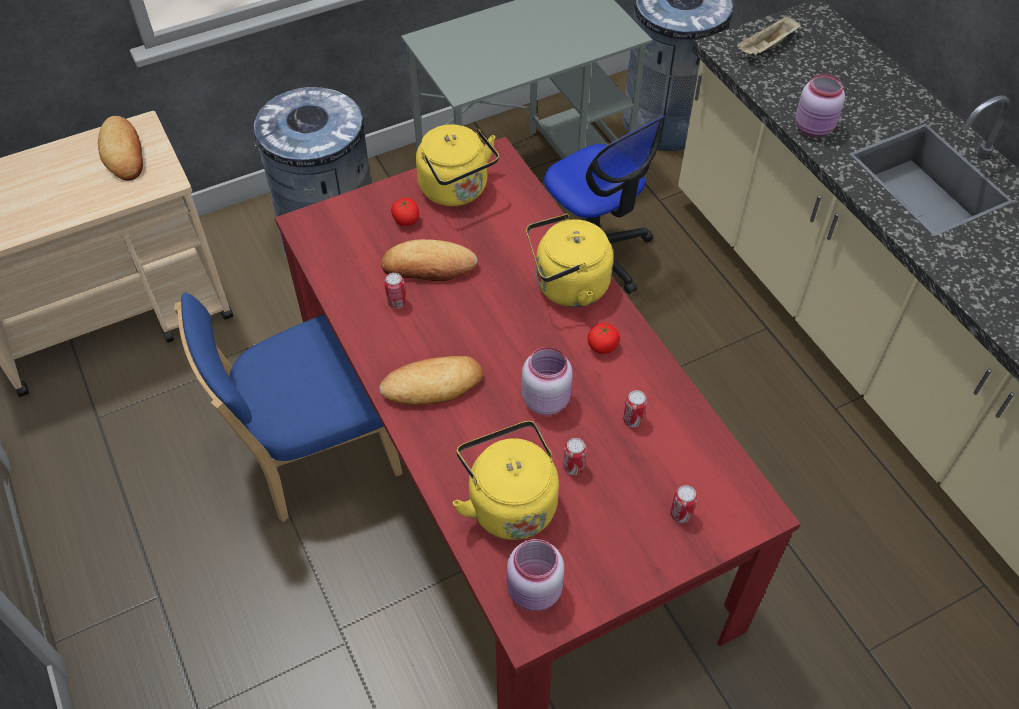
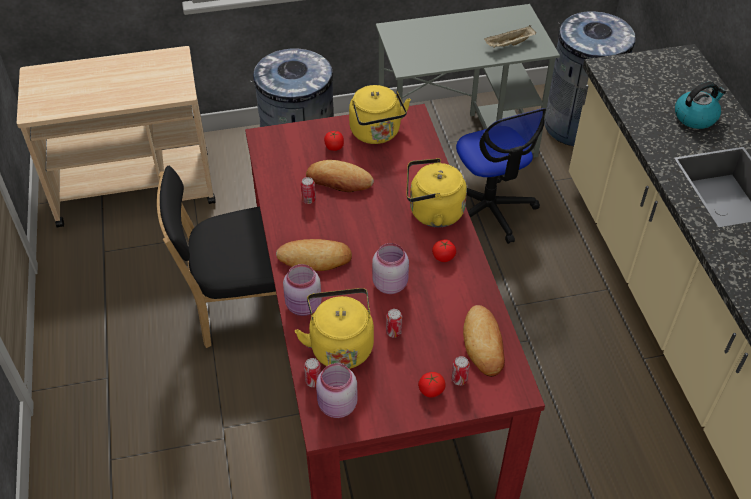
camera: 15 degrees right, 5 degrees down
bread [98,116,143,181] -> bread moved to [463,305,505,377]
blue chair [174,292,403,522] -> black chair [157,166,276,348]
can [623,390,647,427] -> can moved to [304,358,321,387]
beige tray [737,15,801,56] -> beige tray moved to [484,25,536,48]
pink jar [795,74,845,137] -> pink jar moved to [283,264,322,316]
none -> tomato [418,372,446,398]
none -> kettle [675,82,726,129]

